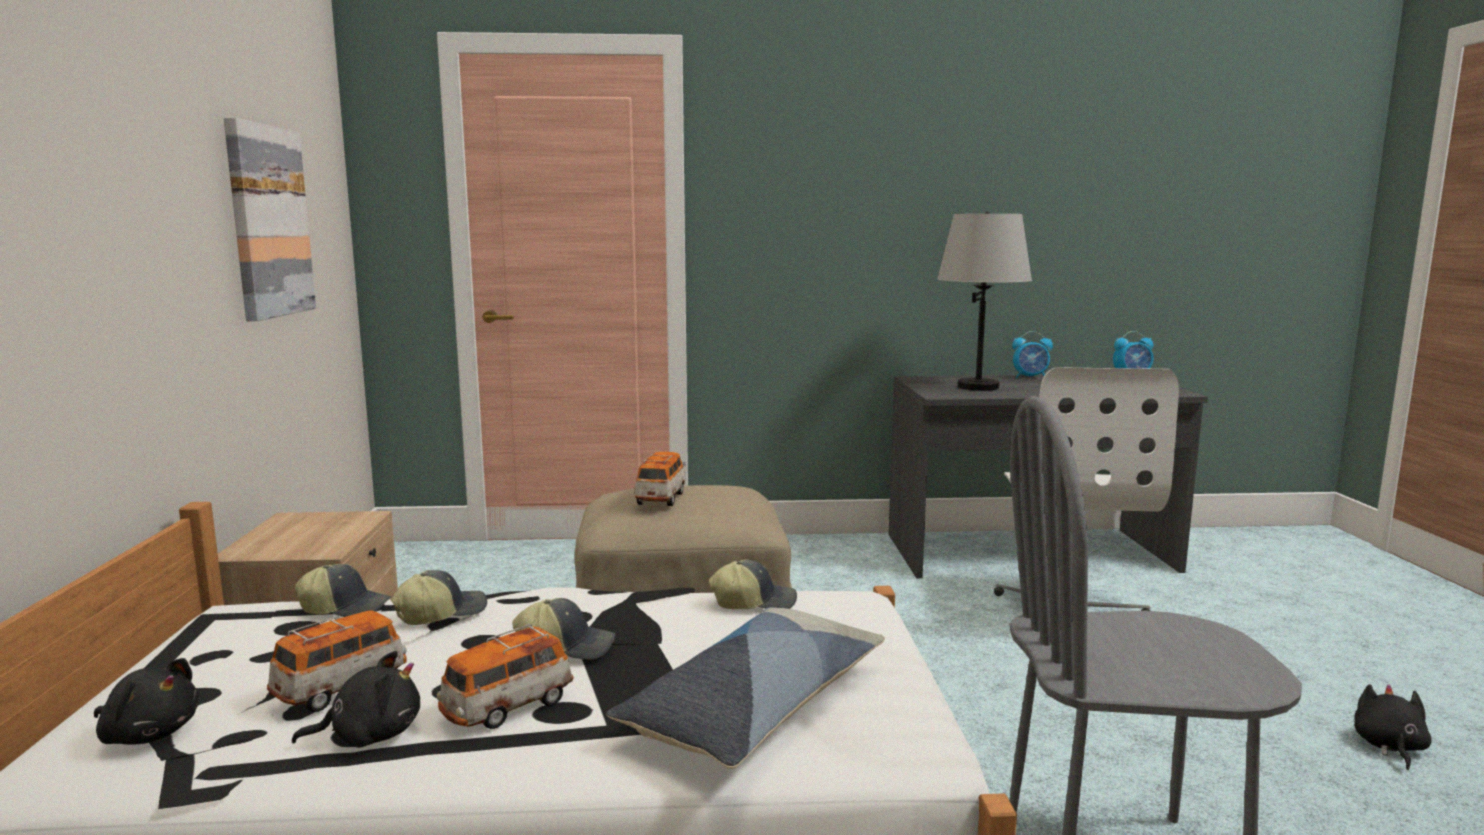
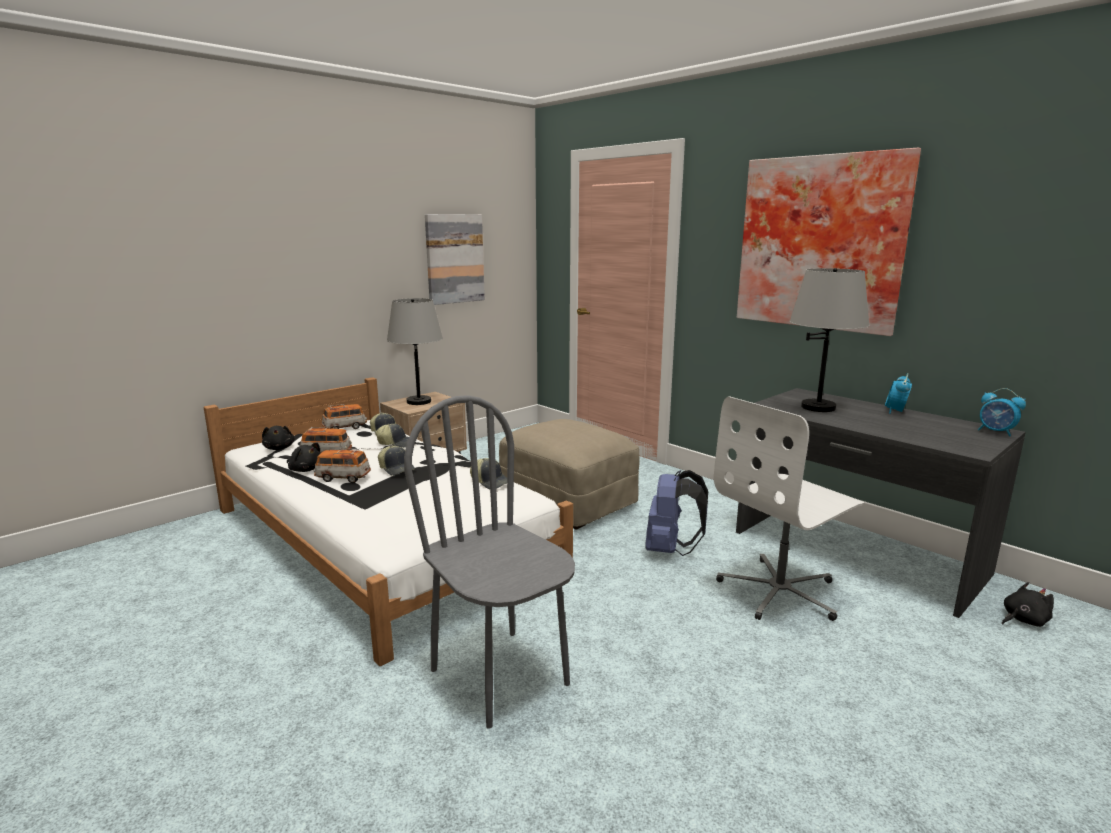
camera: 50 degrees right, 5 degrees up
pillow [606,607,885,769] -> none
toy car [634,452,686,506] -> toy car moved to [321,404,367,429]
alarm clock [1012,331,1053,378] -> alarm clock turned 60 degrees clockwise [885,373,912,414]
black plush toy [1354,684,1432,770] -> black plush toy moved to [1002,582,1054,627]
none -> grey table lamp [387,298,443,405]
none -> blue backpack [645,470,708,556]
none -> picture [737,148,921,336]

